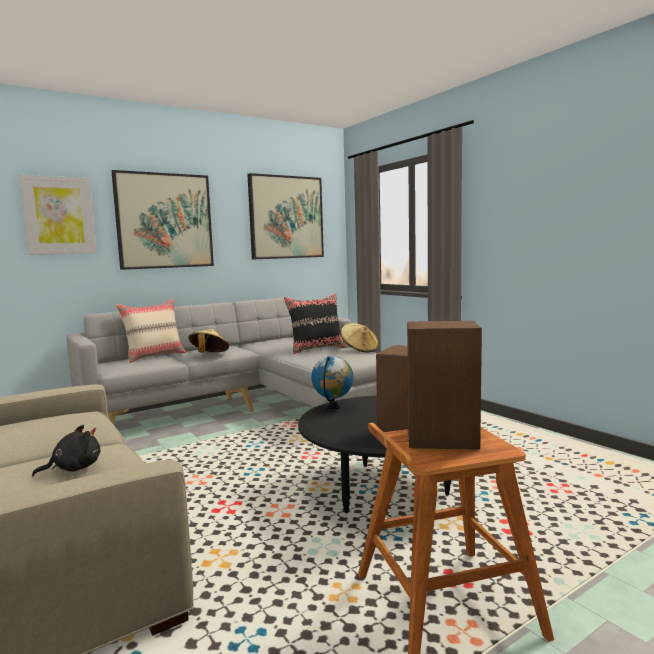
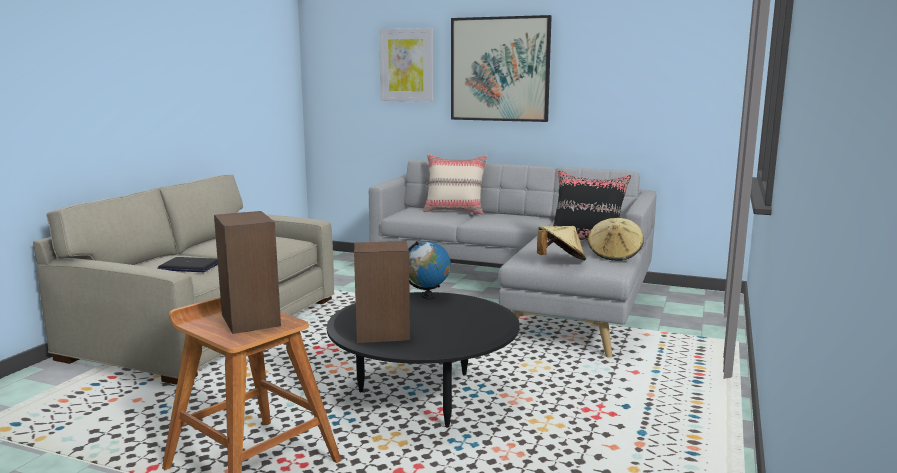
camera: 55 degrees right, 5 degrees up
black plush toy [32,425,100,477] -> laptop [157,257,218,272]
beige hat [188,329,229,352] -> beige hat moved to [537,226,586,260]
picture [247,173,324,259] -> none

